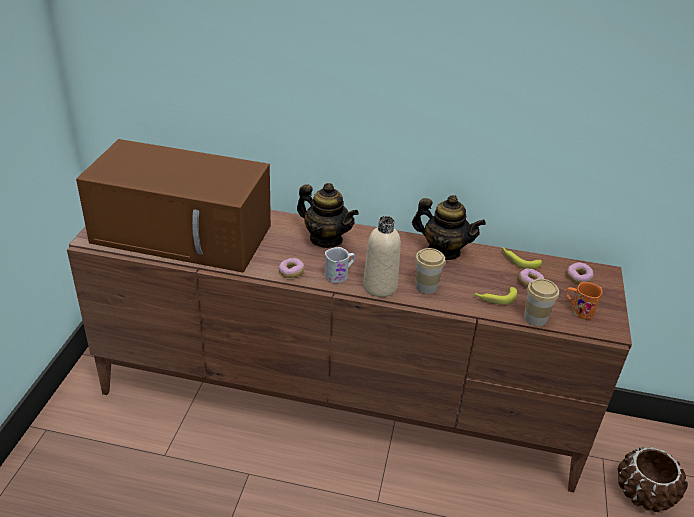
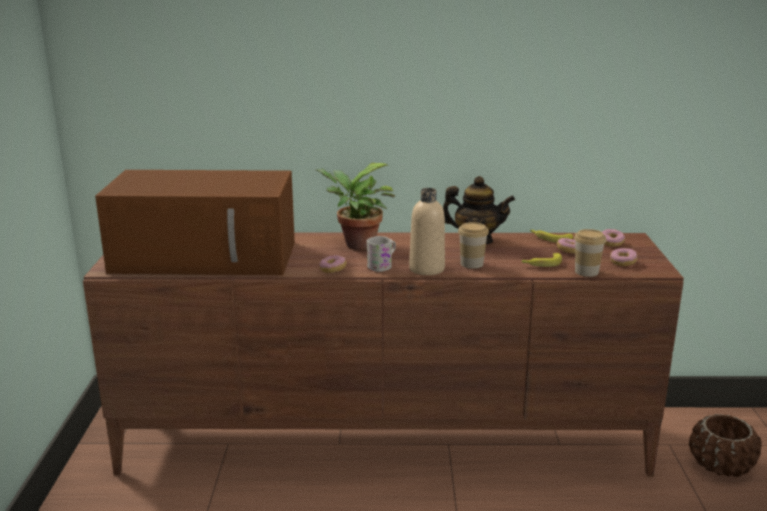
camera: 10 degrees left, 15 degrees down
teapot [297,183,359,248] -> potted plant [315,163,396,250]
orange mug [566,282,602,319] -> donut [610,248,637,266]

